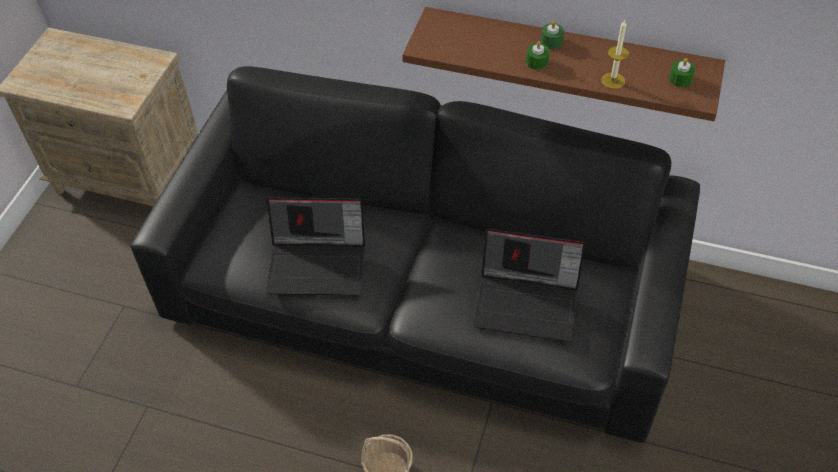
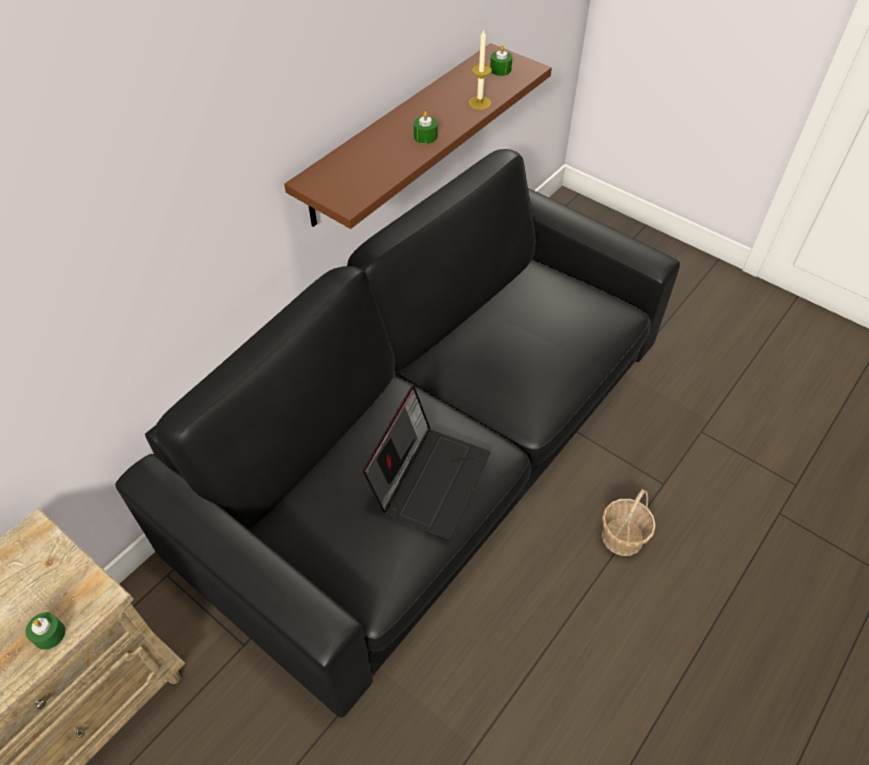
camera: 70 degrees left, 0 degrees up
laptop [473,229,585,342] -> none
green candle [541,21,564,49] -> green candle moved to [26,612,65,650]

